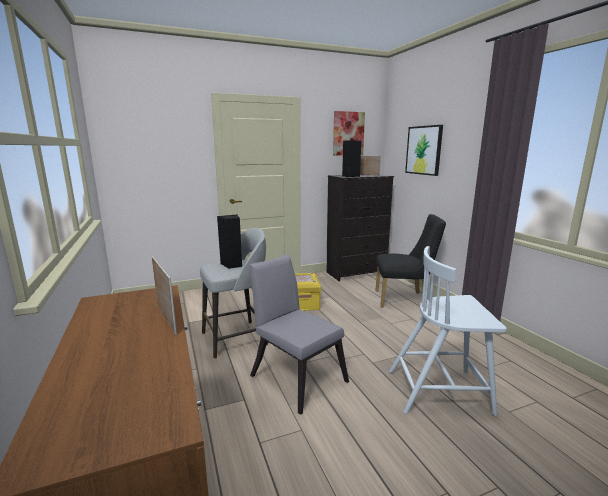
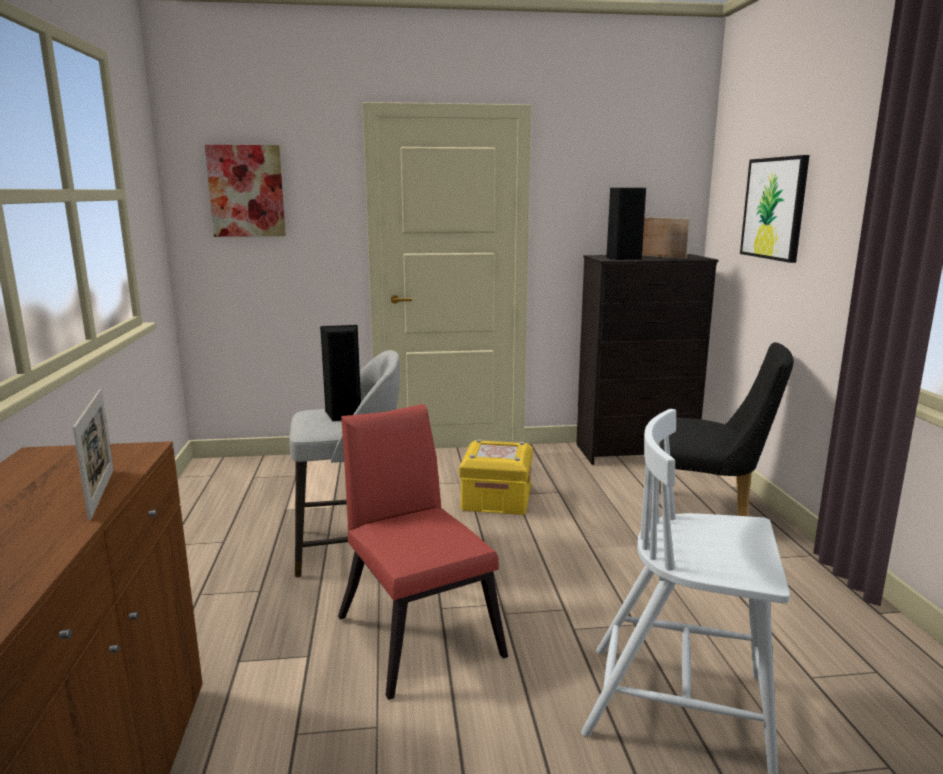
camera: 15 degrees right, 0 degrees up
grey chair [249,255,349,415] -> red chair [338,404,508,700]
picture [333,111,365,156] -> picture moved to [205,145,286,237]

